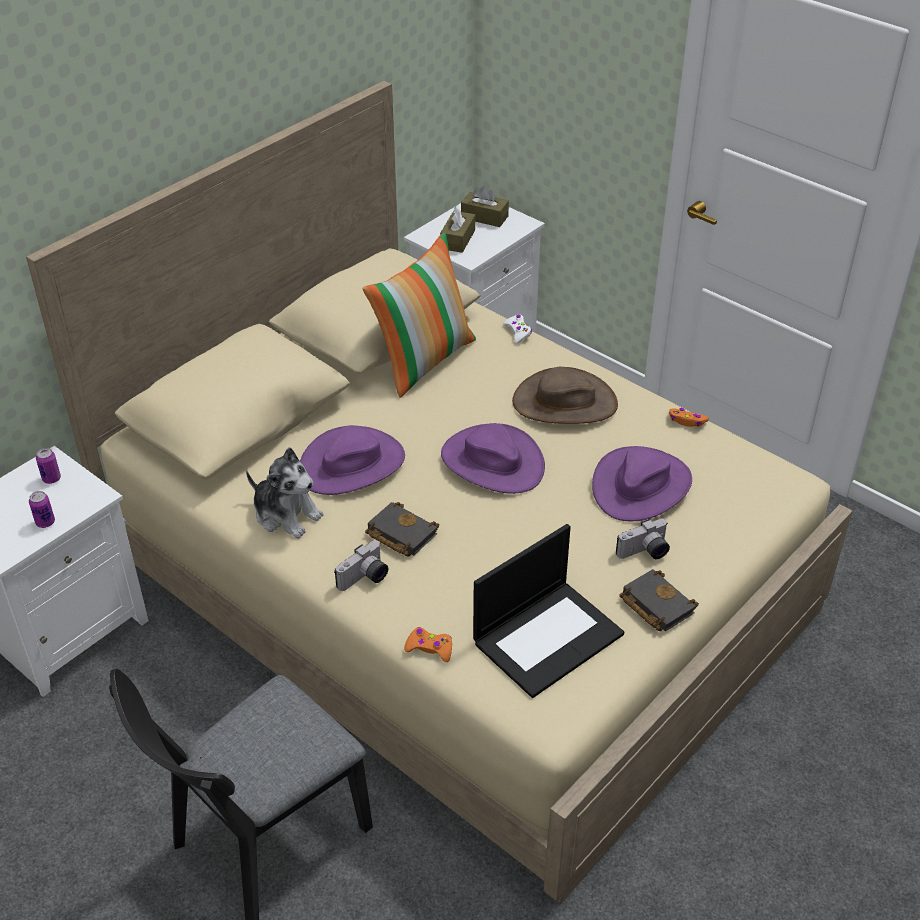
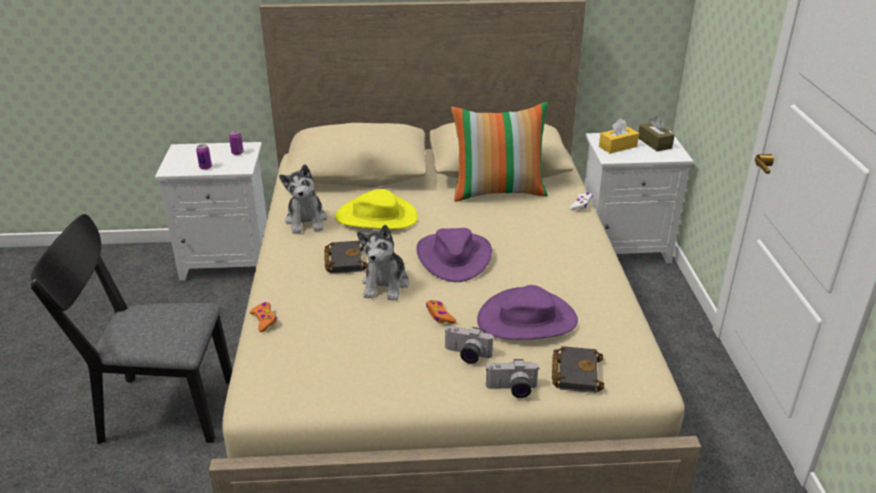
camera: 45 degrees right, 10 degrees down
purple hat [300,425,405,495] -> yellow hat [335,189,418,229]
camera [334,541,388,591] -> camera moved to [486,359,540,398]
brown tissue box [440,206,475,253] -> yellow tissue box [599,119,639,154]
laptop [473,524,624,698] -> none
brown hat [512,367,618,424] -> none
black book [619,569,699,631] -> black book moved to [552,346,604,393]
orange game controller [669,408,709,427] -> orange game controller moved to [426,300,456,324]
none -> plush toy [357,225,409,301]

